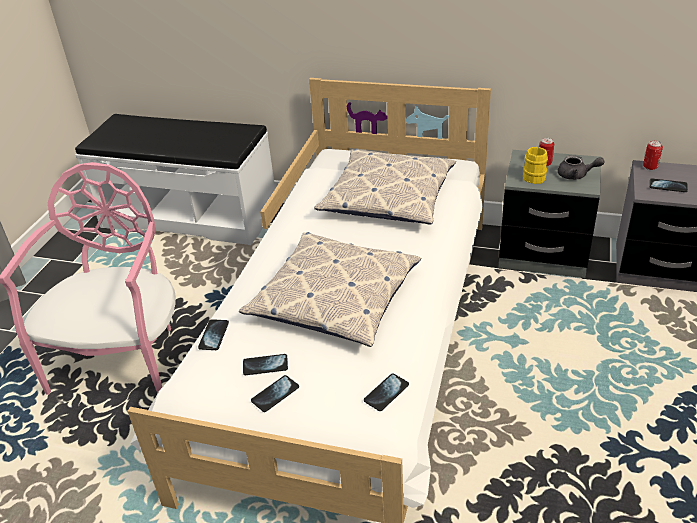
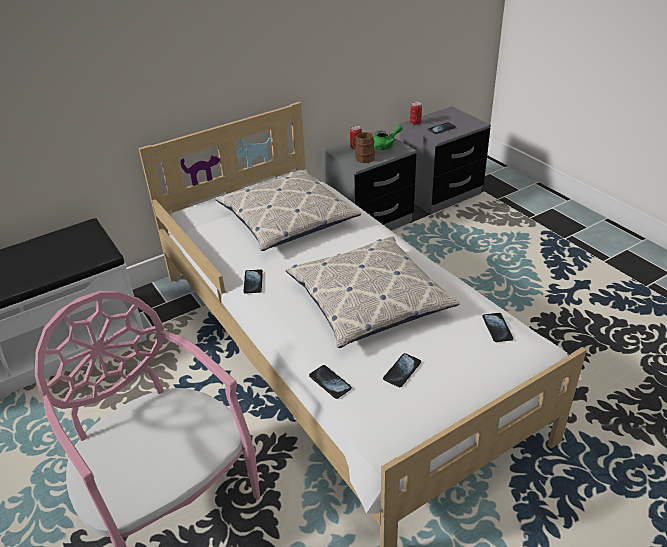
camera: 50 degrees left, 0 degrees up
phone [251,375,299,412] -> phone moved to [243,269,263,294]
yellow mug [523,147,548,184] -> brown mug [352,132,375,163]
grey teapot [558,155,605,180] -> green teapot [373,125,403,150]

